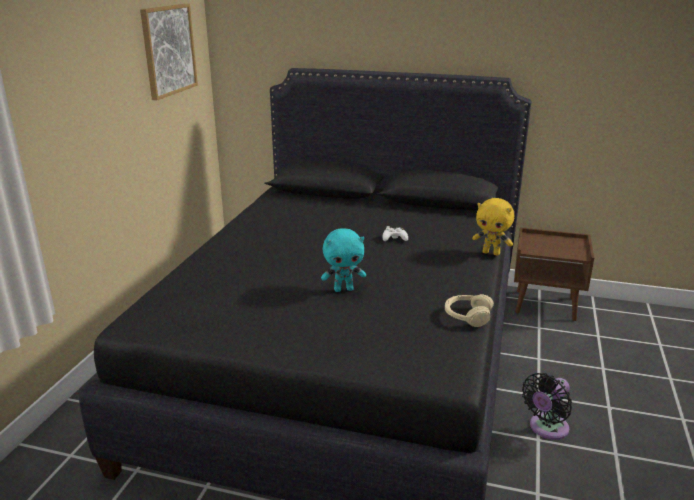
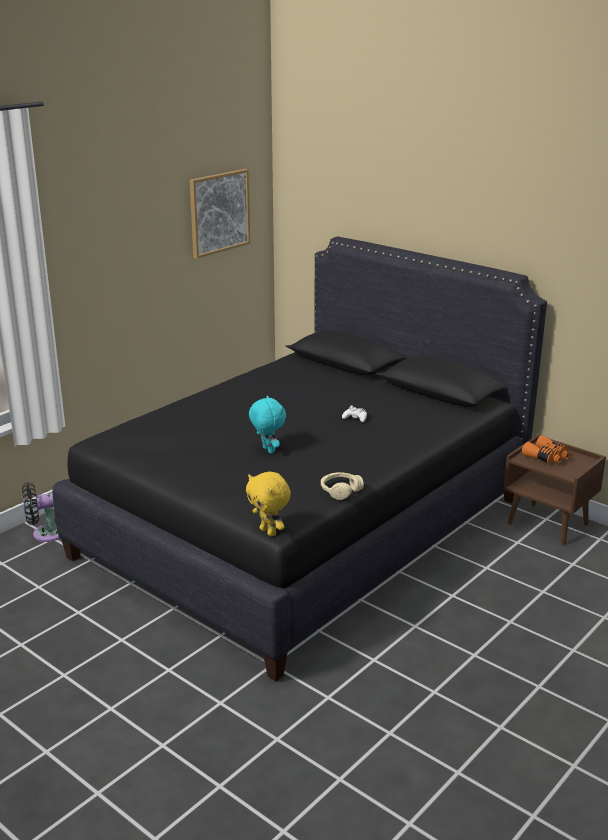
camera: 25 degrees right, 0 degrees up
turquoise plush toy [321,228,366,292] -> turquoise plush toy turned 135 degrees counterclockwise [249,396,286,454]
yellow plush toy [472,198,514,256] -> yellow plush toy moved to [246,472,291,537]
black fan [522,373,572,440] -> black fan moved to [22,482,60,542]
none -> orange binoculars [522,435,570,463]

